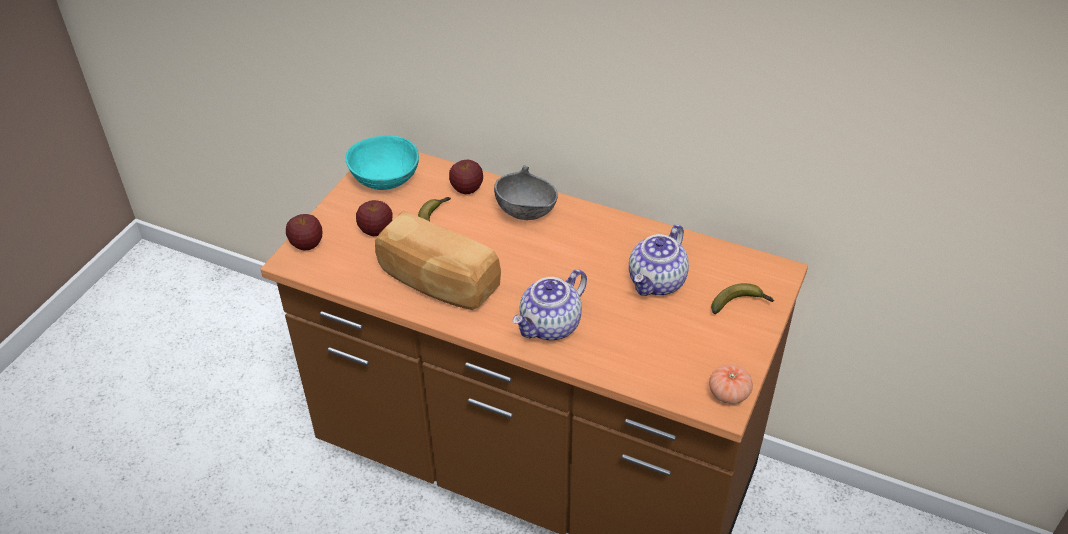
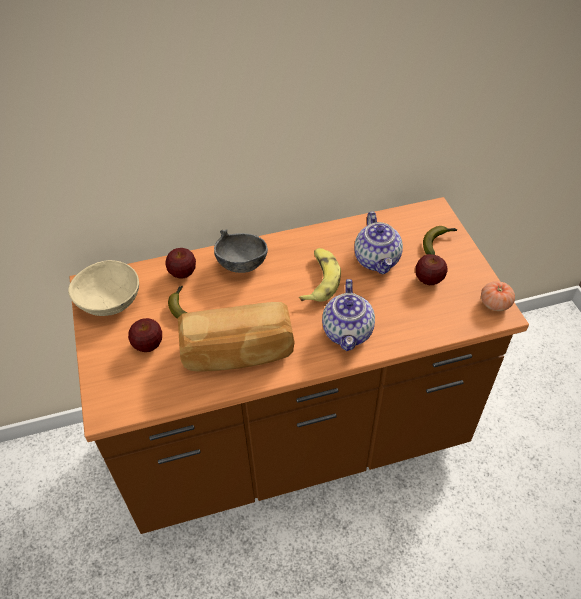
camera: 40 degrees left, 5 degrees up
apple [286,214,322,251] -> apple moved to [415,254,448,285]
turquoise bowl [345,136,419,190] -> beige bowl [68,260,139,316]
none -> banana [299,248,341,302]

